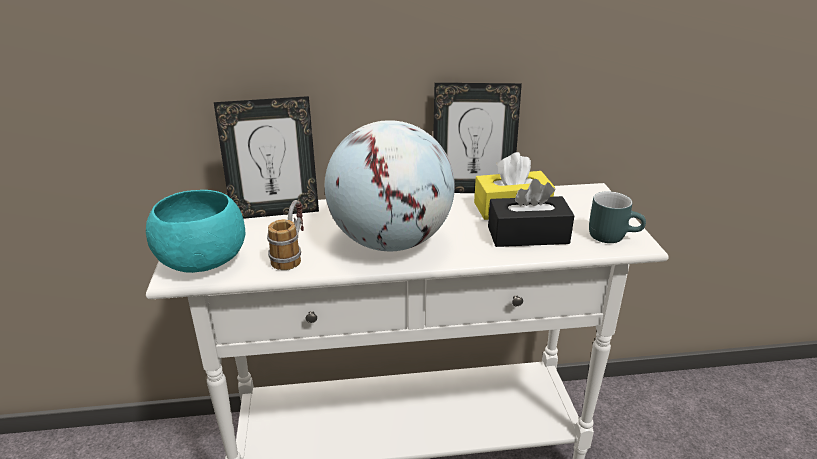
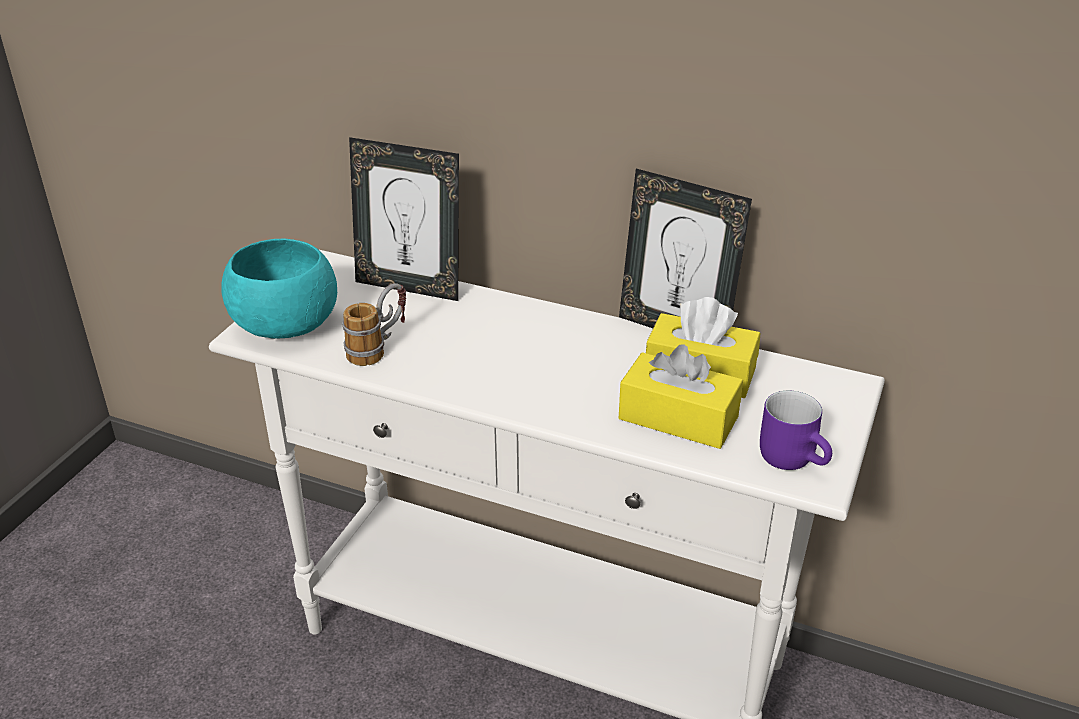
camera: 30 degrees right, 5 degrees up
globe [325,120,455,251] -> none
black tissue box [488,179,575,247] -> yellow tissue box [619,344,743,449]
turquoise mug [589,191,646,243] -> purple mug [760,391,832,470]

